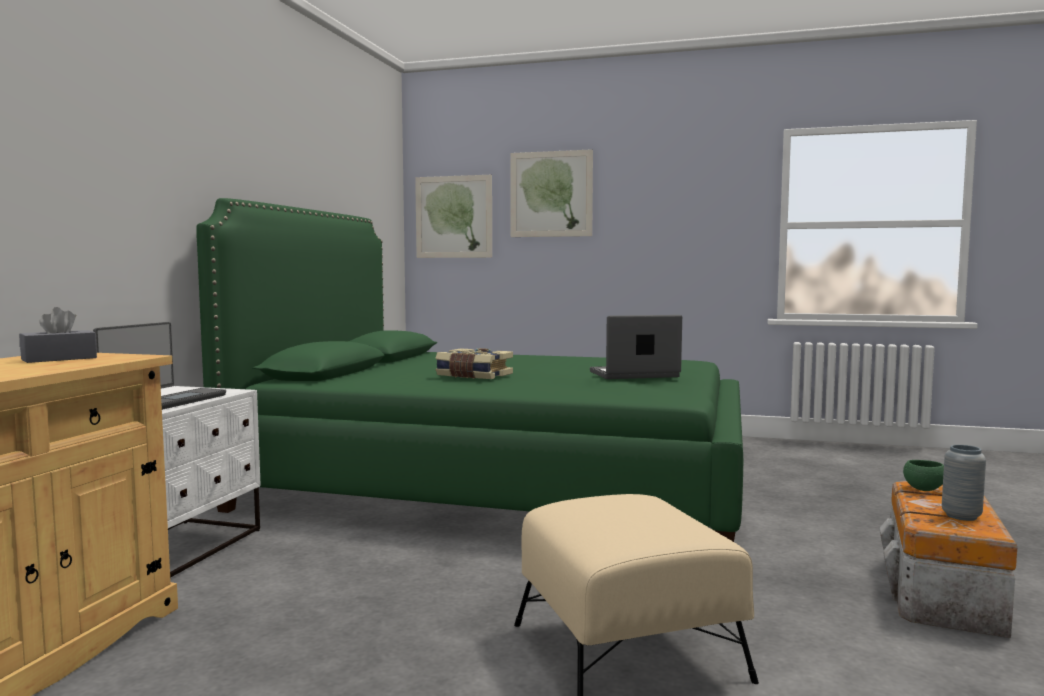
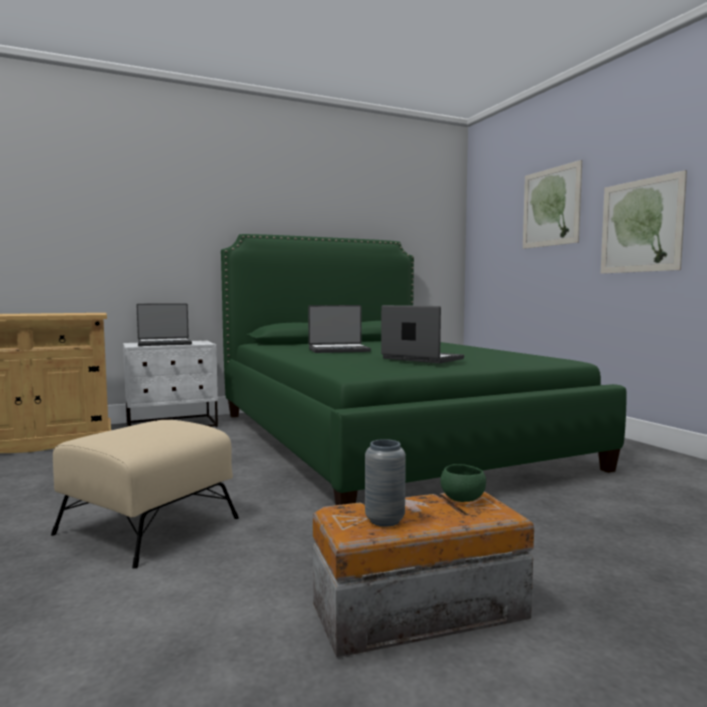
camera: 50 degrees right, 0 degrees up
grey tissue box [19,307,97,363] -> none
picture [415,175,492,258] -> picture moved to [601,170,687,274]
book [435,348,513,379] -> laptop [308,305,371,353]

